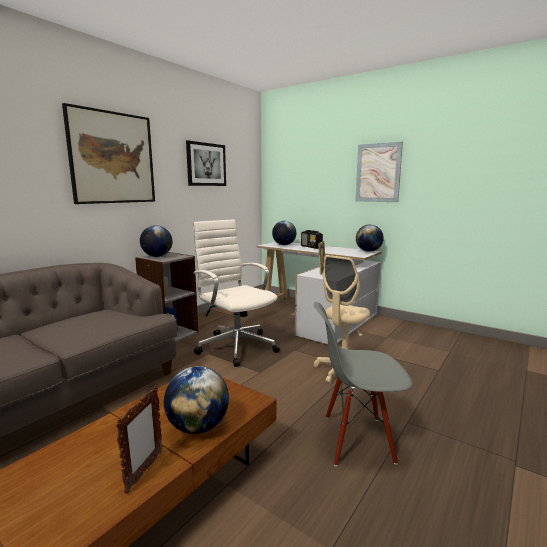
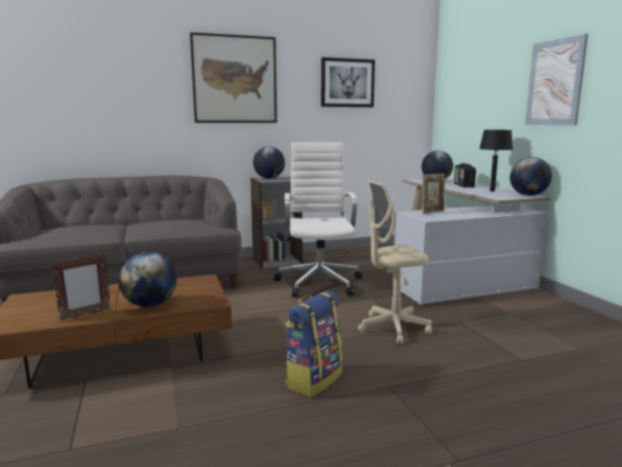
camera: 35 degrees right, 0 degrees up
grey chair [314,302,412,467] -> backpack [284,291,343,397]
none -> black table lamp [479,130,513,192]

